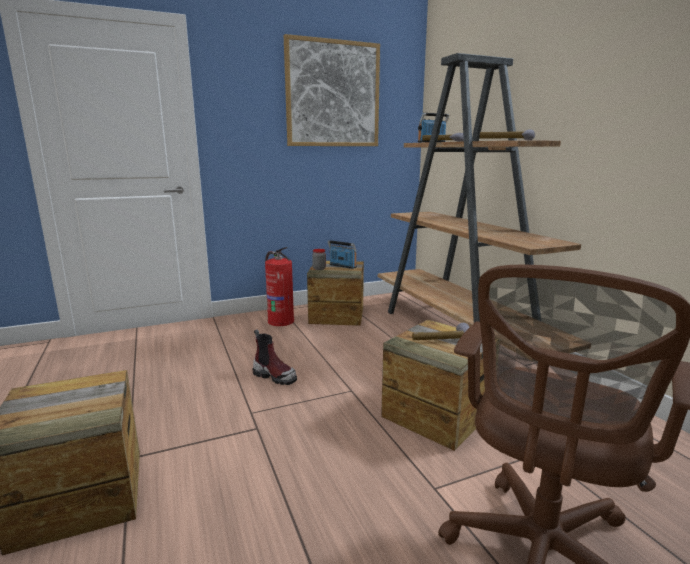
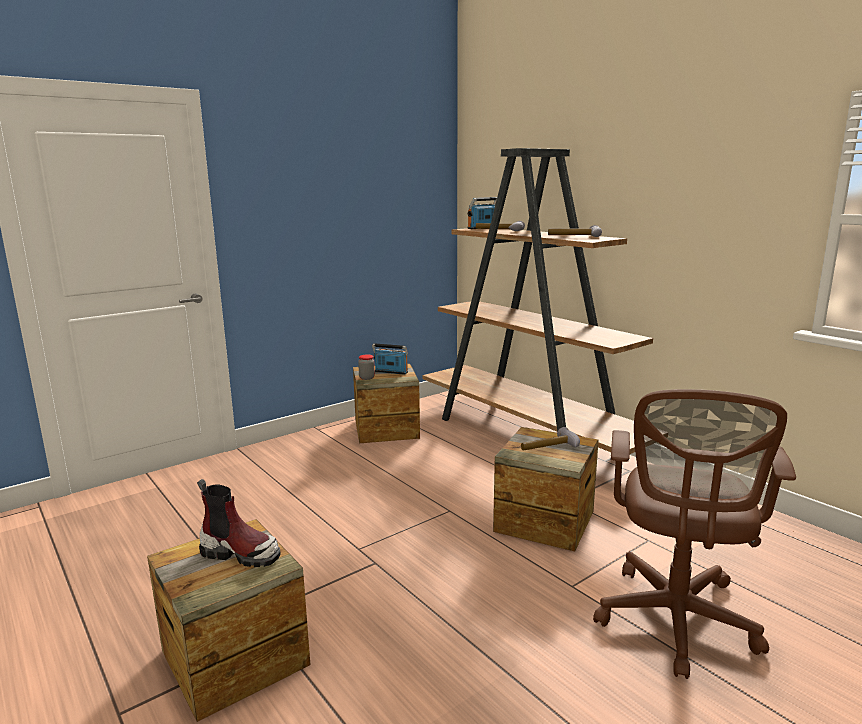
camera: 15 degrees left, 0 degrees up
boot [253,329,297,385] -> boot moved to [197,479,281,567]
fire extinguisher [265,247,294,326] -> none
picture [284,34,380,146] -> none

